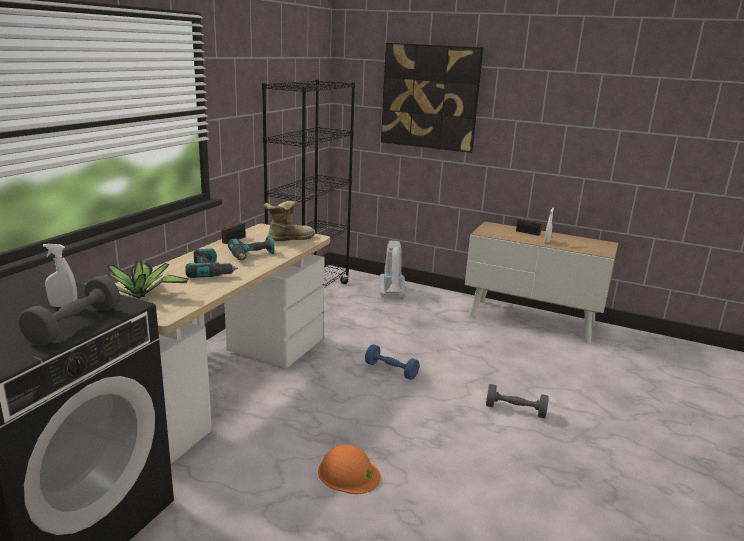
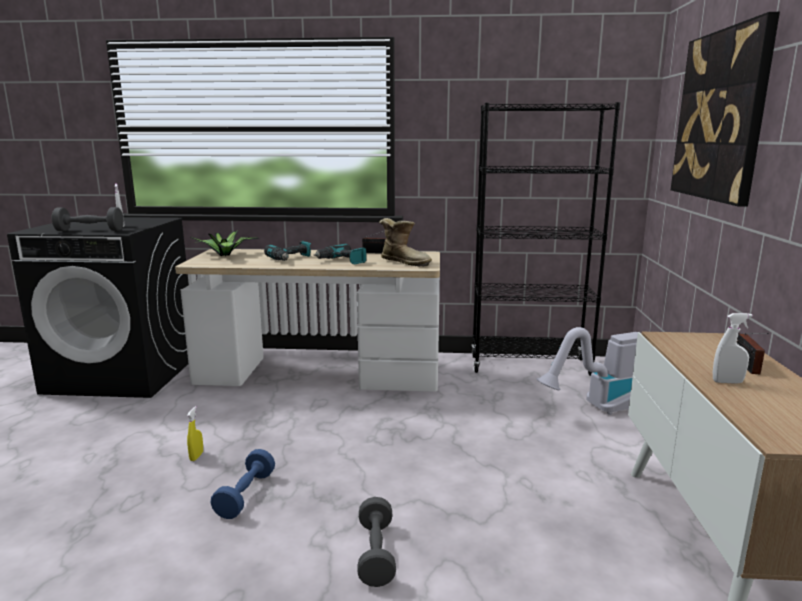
camera: 70 degrees right, 5 degrees down
orange hard hat [318,445,381,494] -> yellow spray bottle [187,406,203,461]
blue dumbbell [365,344,420,380] -> blue dumbbell moved to [211,449,275,519]

